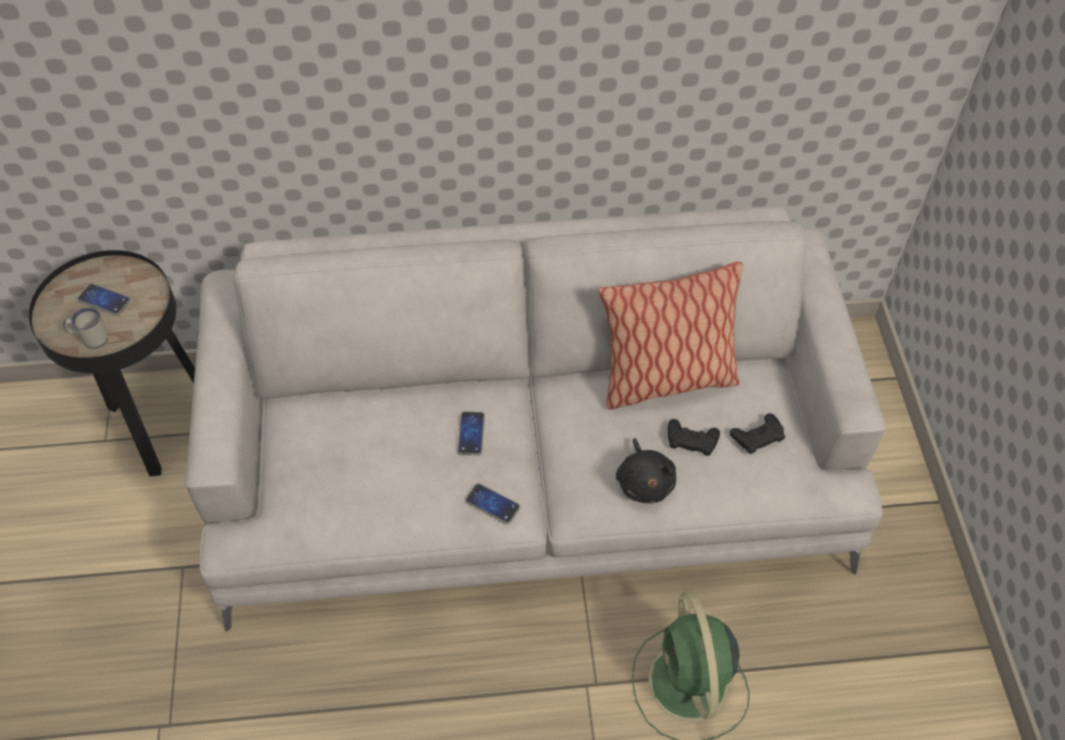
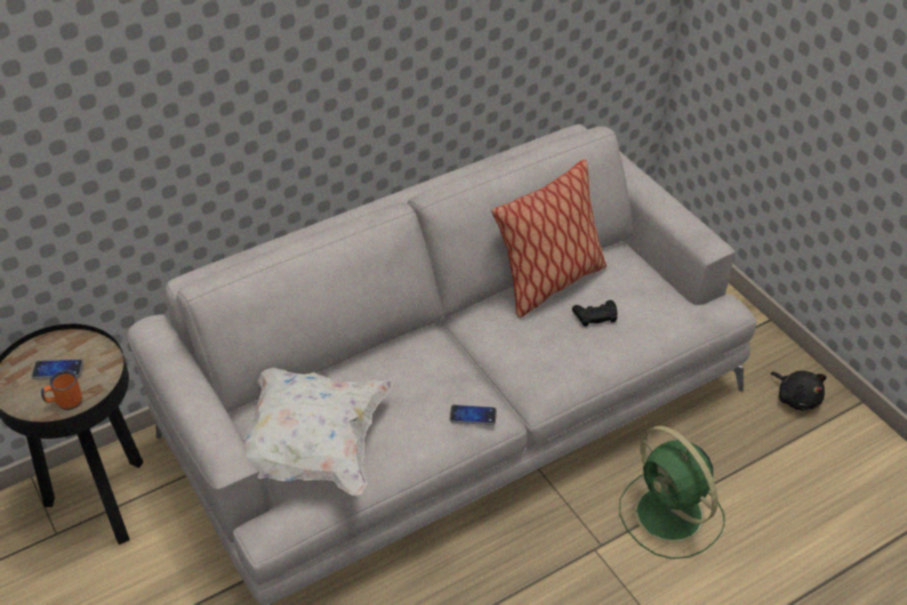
camera: 25 degrees left, 10 degrees down
white mug [63,307,108,348] -> orange mug [41,370,82,410]
phone [457,411,485,455] -> none
black plush toy [616,438,676,504] -> black plush toy moved to [771,371,827,411]
black game controller [730,413,785,454] -> none
none -> white pillow [244,368,394,496]

